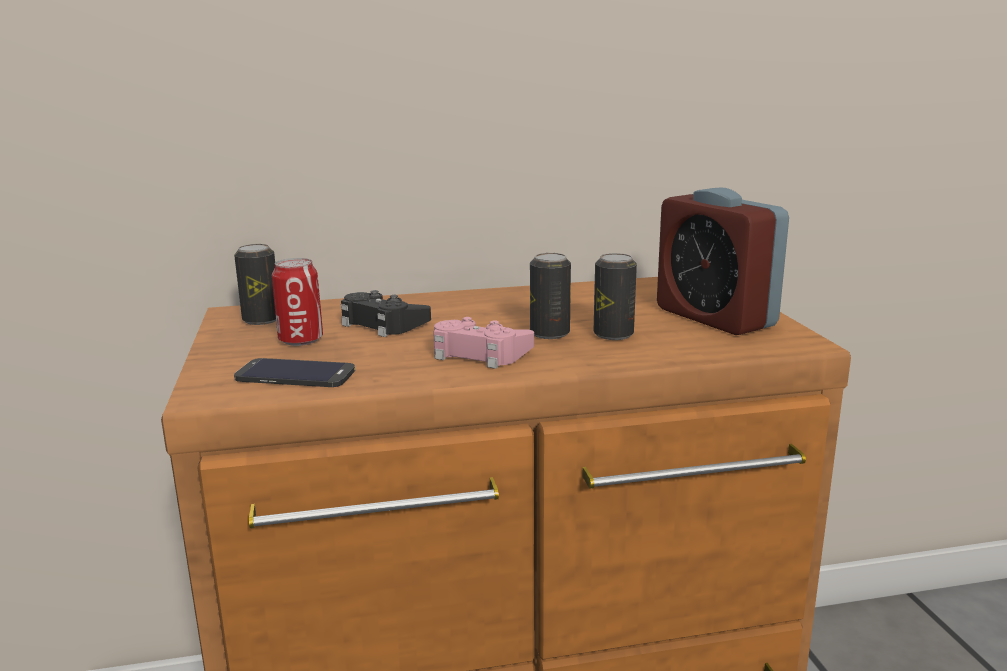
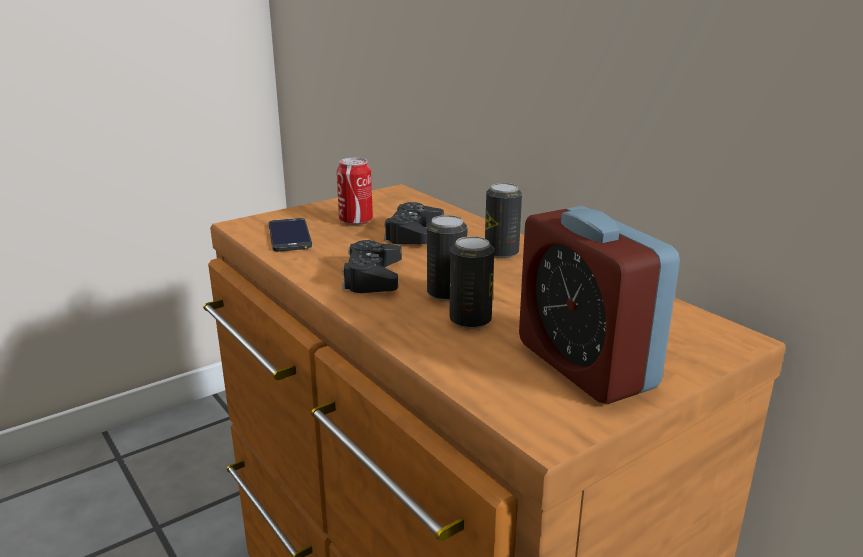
camera: 65 degrees right, 5 degrees up
can [234,244,276,325] -> can moved to [485,183,522,258]
pink game controller [433,317,534,369] -> black game controller [342,240,402,293]
alarm clock [657,188,789,335] -> alarm clock turned 60 degrees counterclockwise [519,206,680,404]

